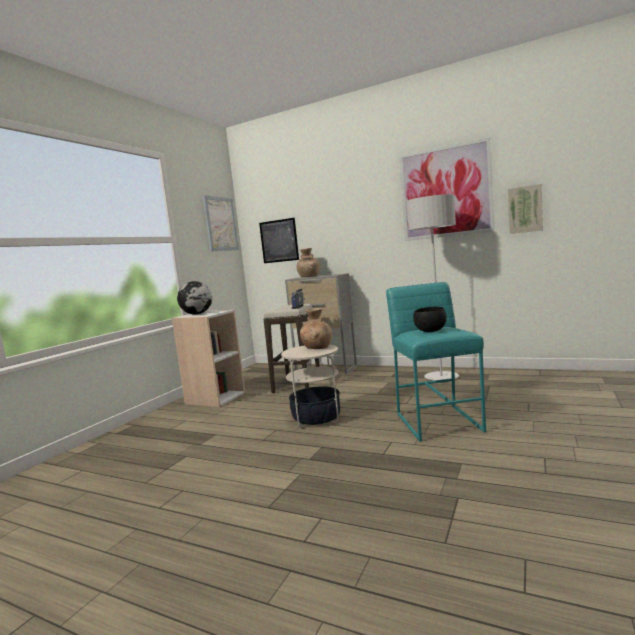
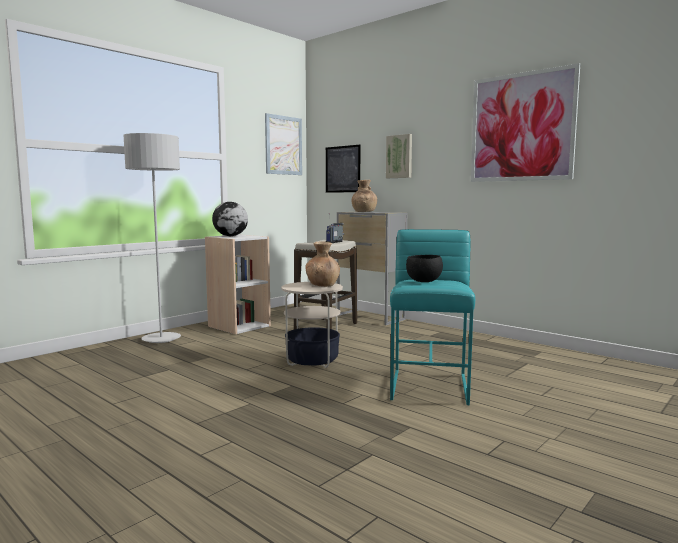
camera: 15 degrees right, 0 degrees up
grey floor lamp [407,194,459,381] -> grey floor lamp moved to [123,133,181,343]
picture [508,184,543,234] -> picture moved to [386,134,412,178]

